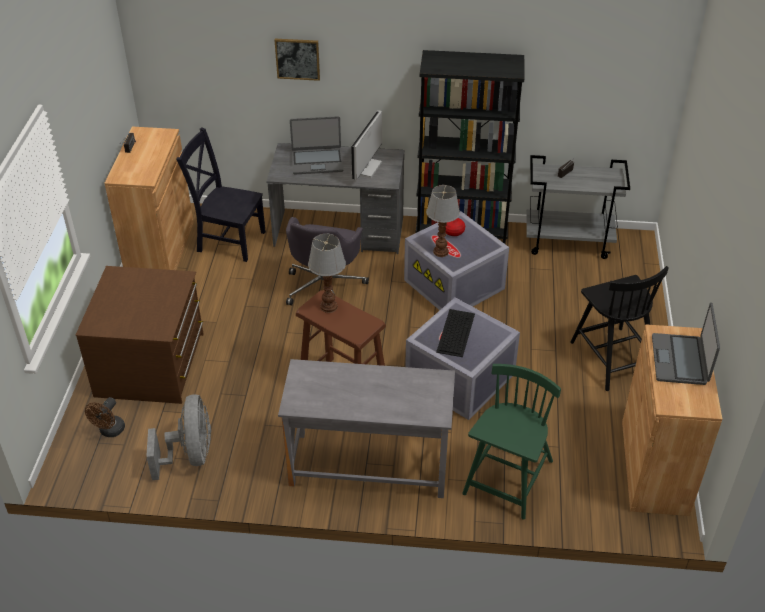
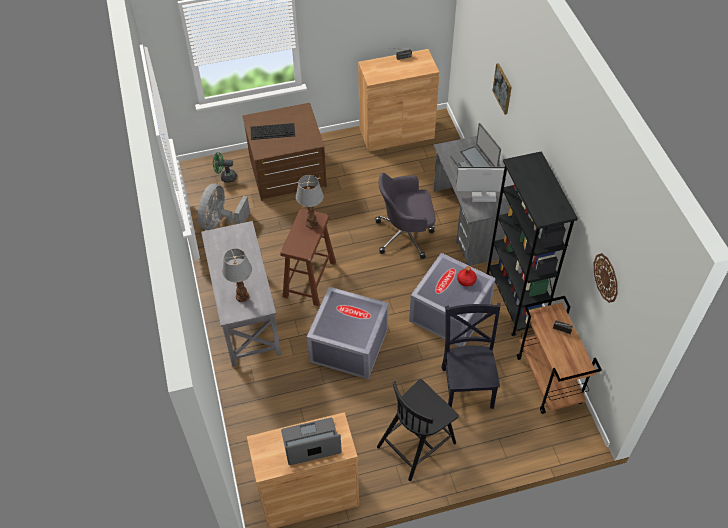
camera: 70 degrees right, 10 degrees up
brown fan [85,397,125,437] -> green fan [213,152,237,183]
grey fan [146,394,211,480] -> grey fan turned 135 degrees clockwise [198,184,250,230]
black chair [176,127,266,262] -> black chair moved to [441,303,501,409]
table lamp [426,185,460,257] -> table lamp moved to [222,248,252,302]
keyboard [436,309,475,357] -> keyboard moved to [251,123,295,140]
green chair [462,364,561,520] -> none
grey cart [526,155,630,259] -> brown cart [517,296,602,414]
none -> wall clock [593,253,618,303]

